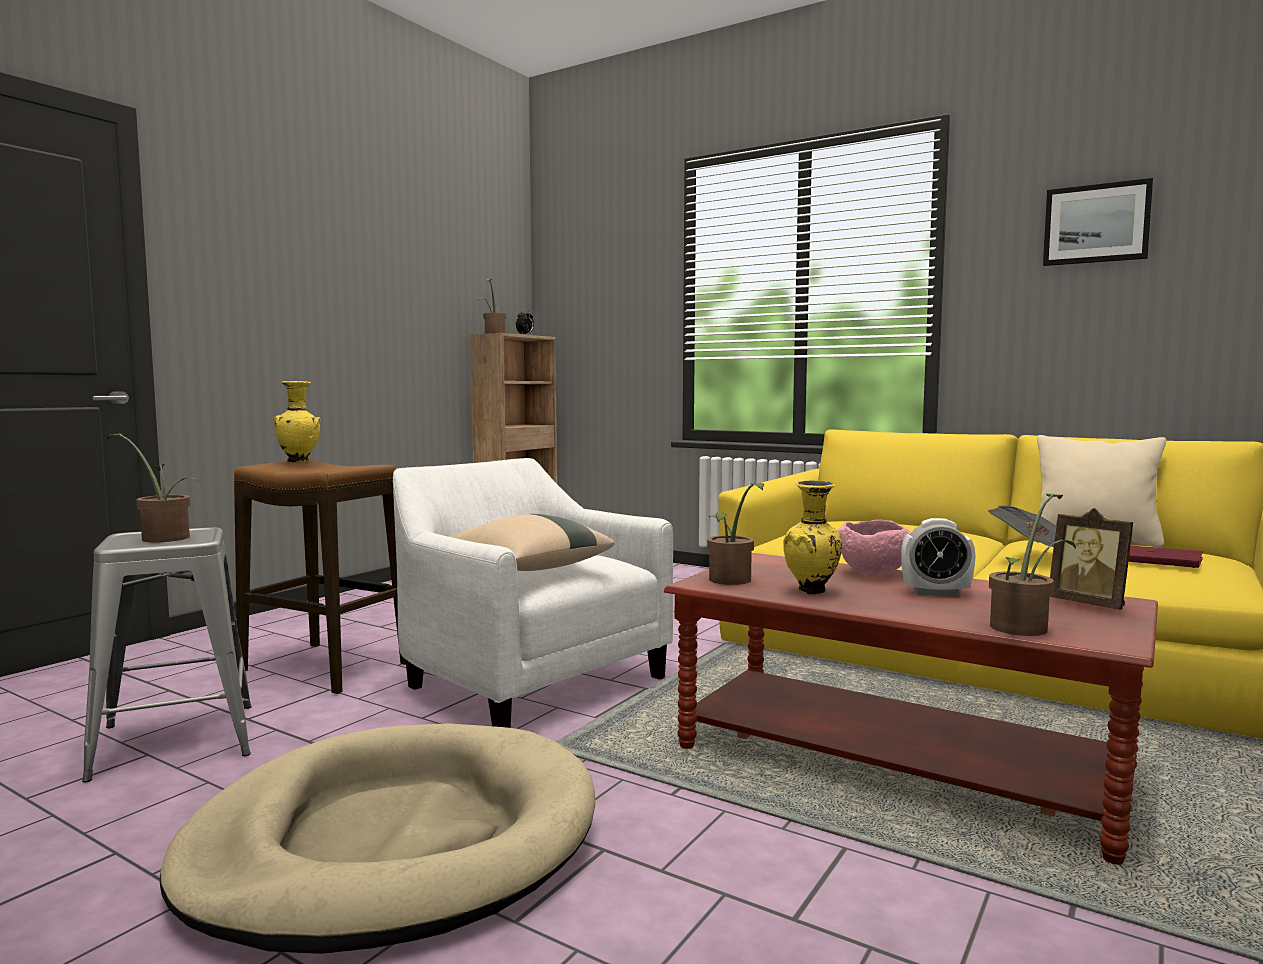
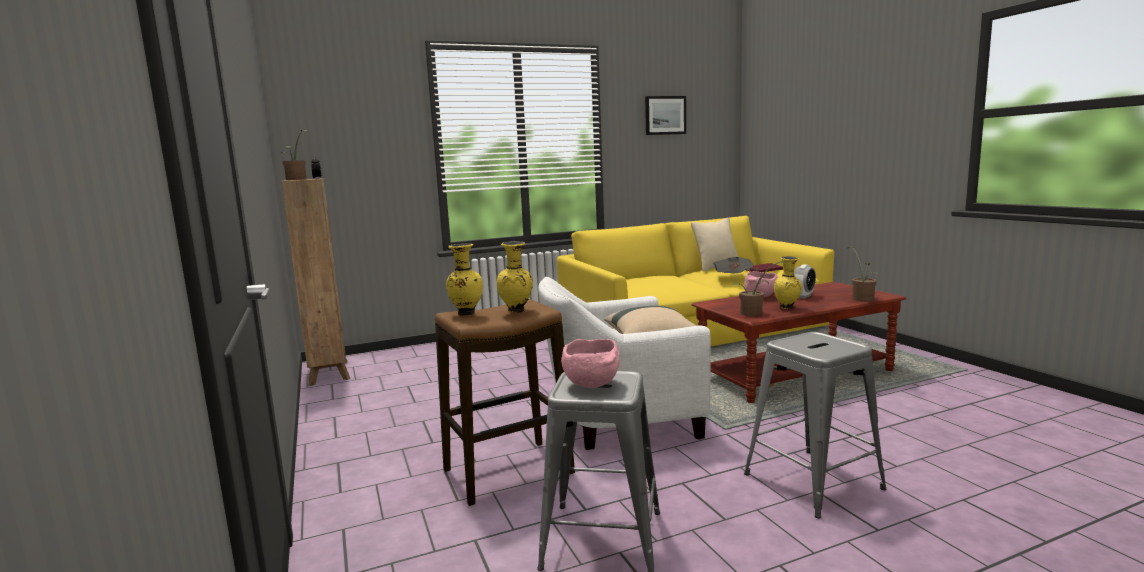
camera: 55 degrees left, 5 degrees up
potted plant [107,433,197,542] -> pink bowl [561,339,620,388]
beige dog bed [160,723,595,954] -> grey stool [744,332,887,518]
picture frame [1050,508,1133,610] -> none
none -> yellow vase [497,241,533,313]

